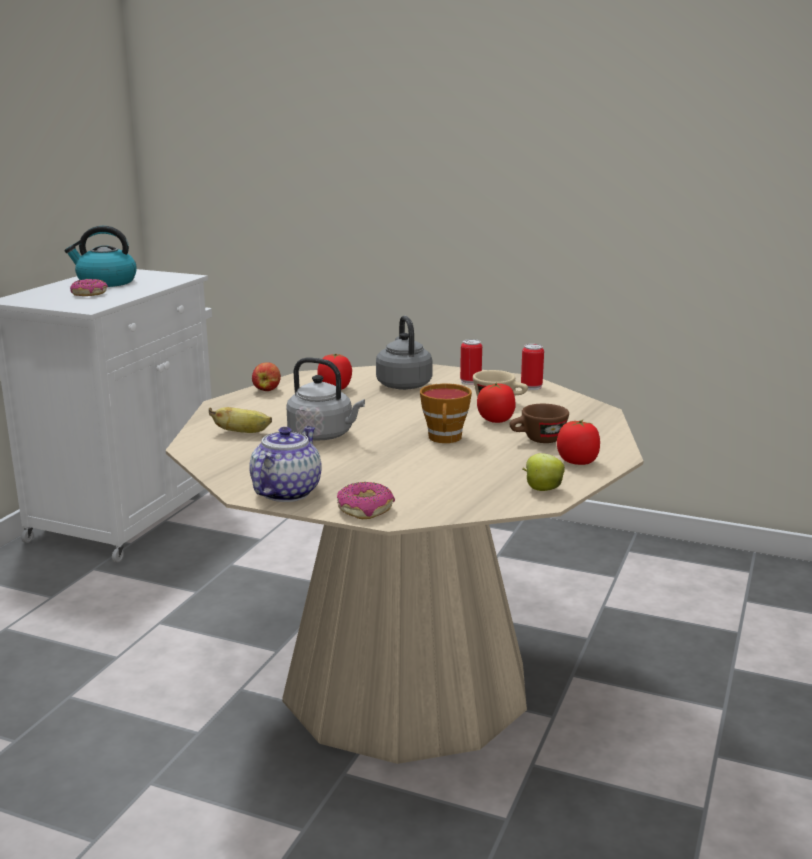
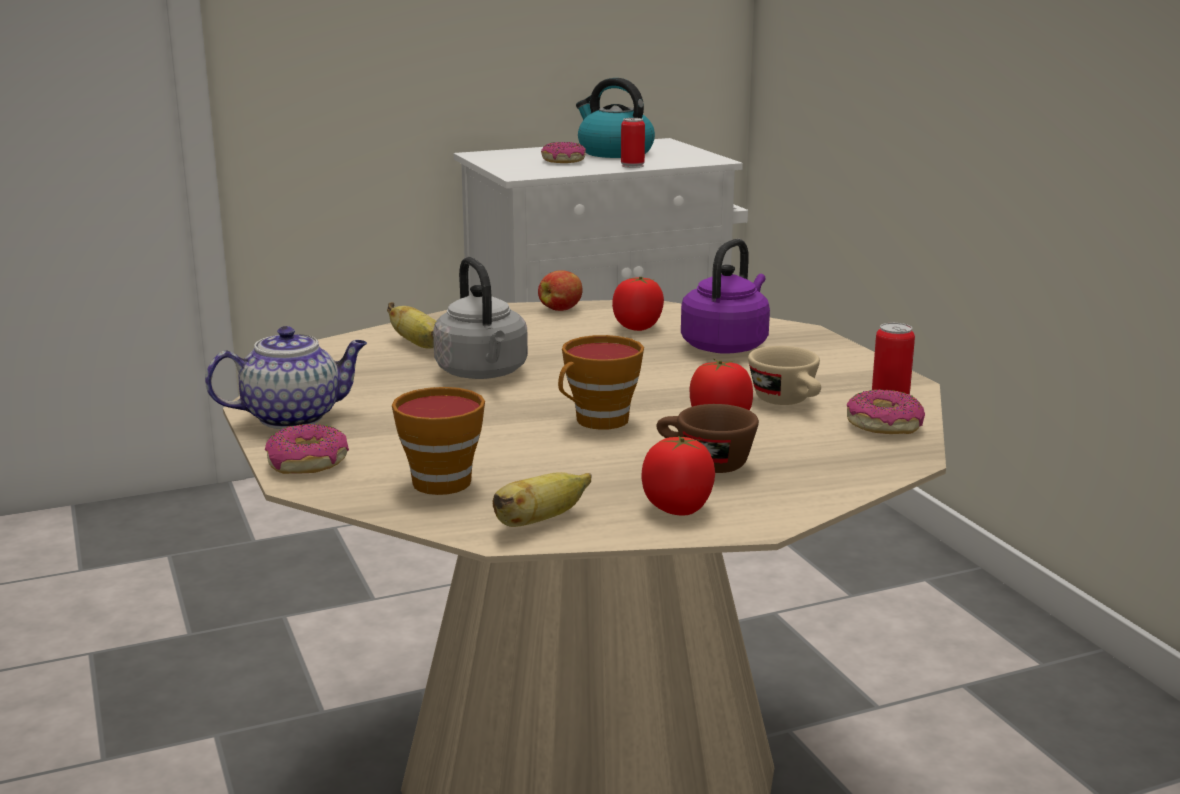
camera: 45 degrees right, 0 degrees up
grey kettle [376,315,433,390] -> purple kettle [681,239,770,354]
can [460,339,482,385] -> can moved to [621,118,645,168]
apple [522,453,565,491] -> banana [493,472,591,527]
none -> cup [392,387,485,495]
none -> donut [847,389,925,434]

